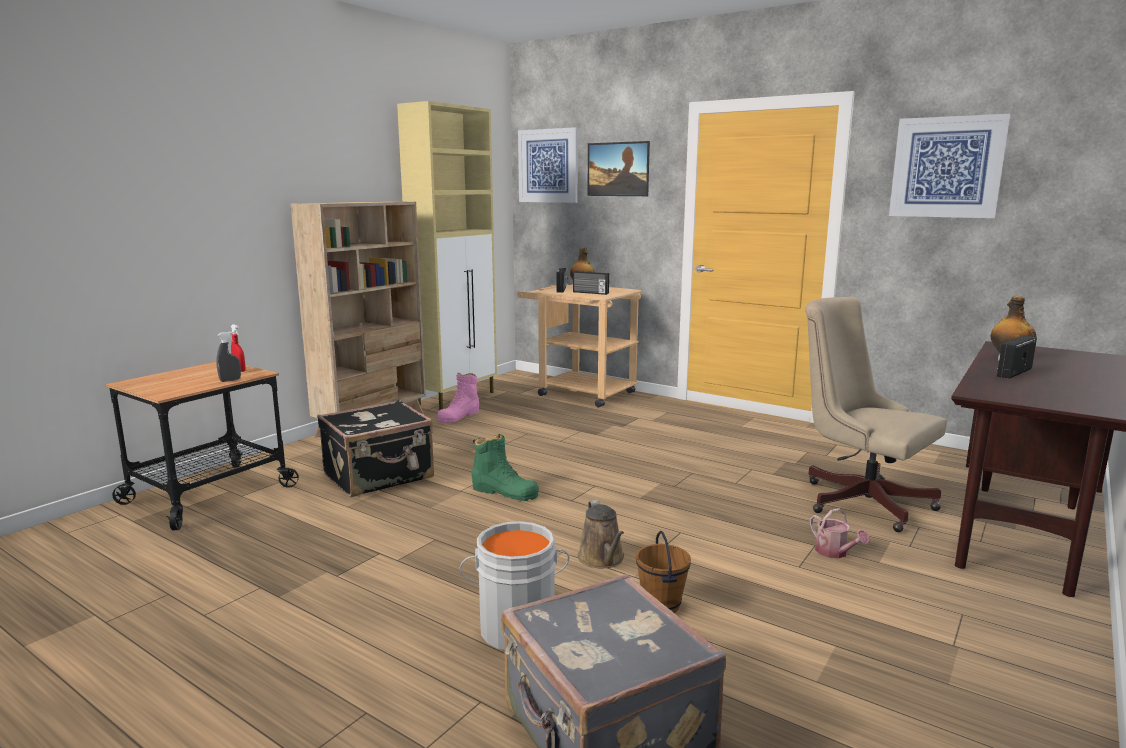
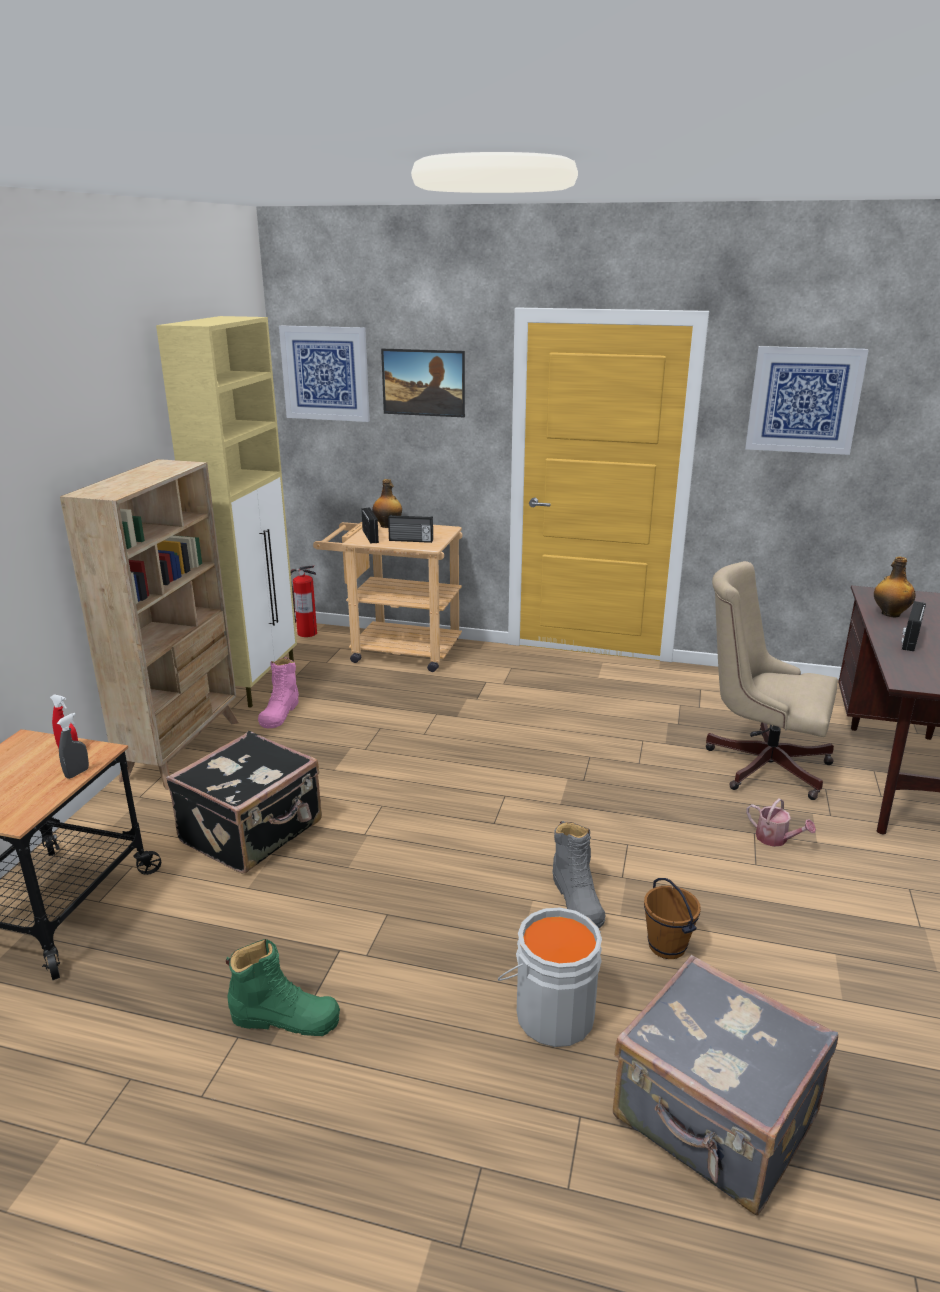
camera: 20 degrees left, 10 degrees up
green boot [472,434,539,501] -> green boot moved to [226,939,340,1036]
brown watering can [578,500,624,568] -> grey boot [552,821,606,928]
none -> fire extinguisher [290,565,317,637]

